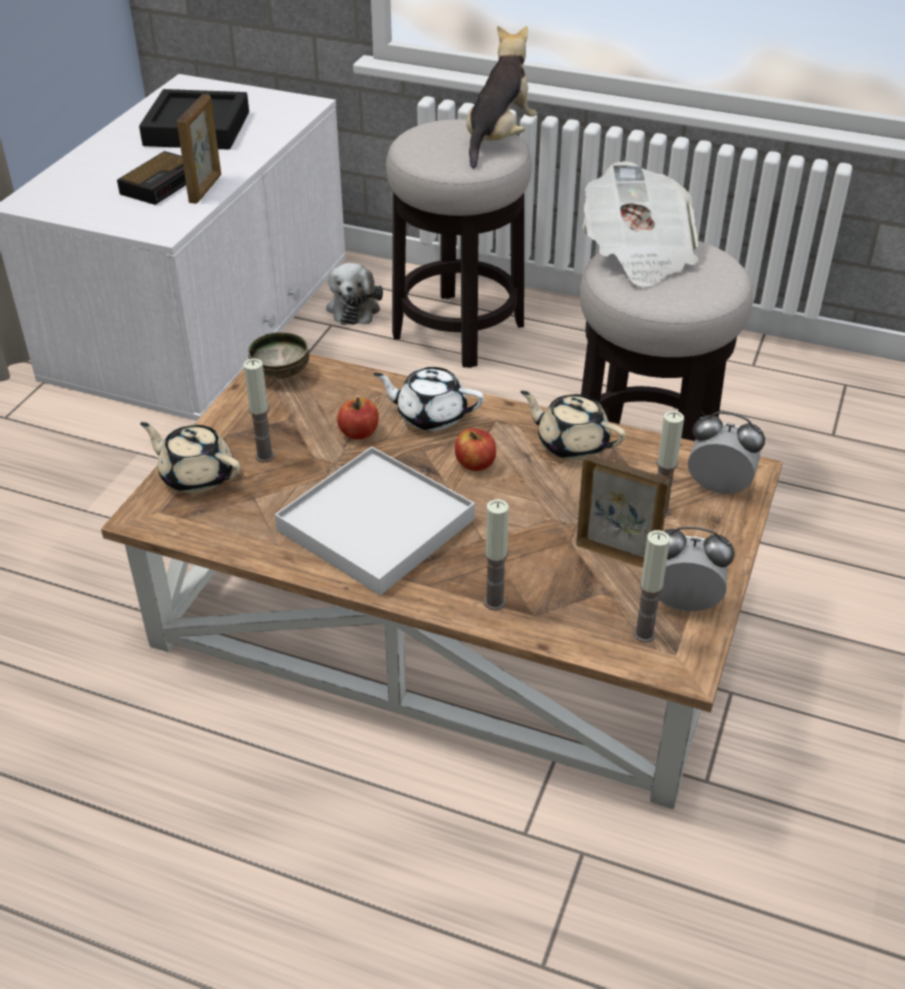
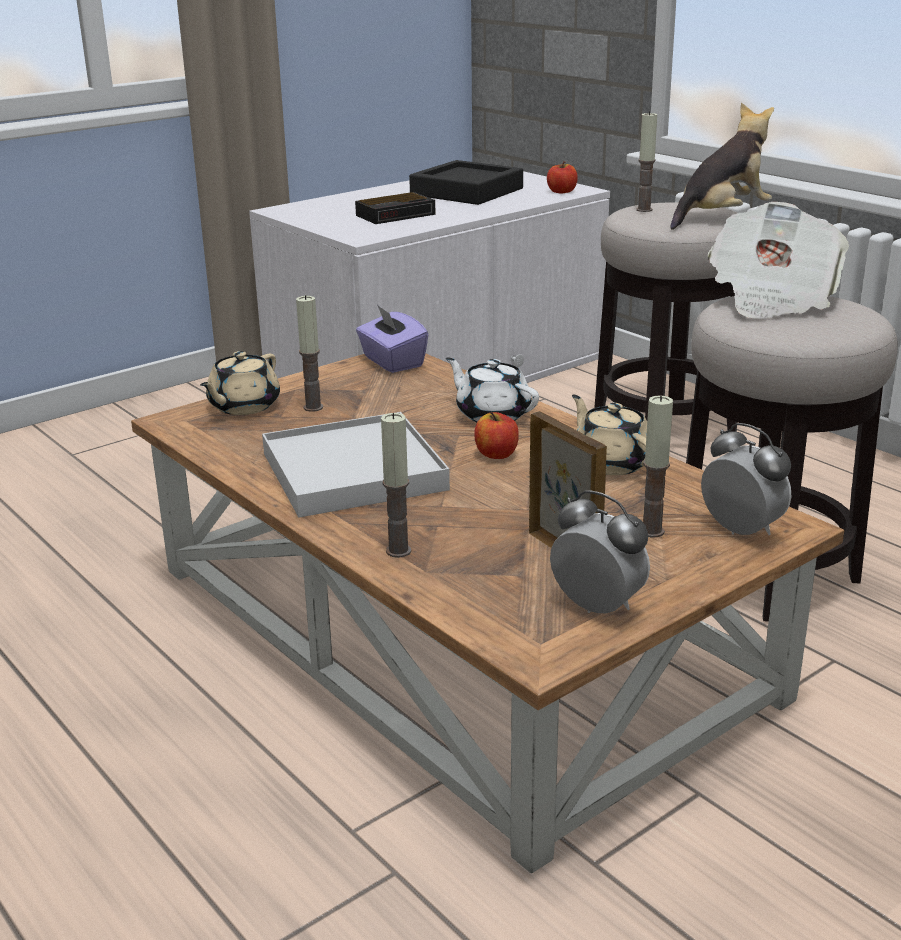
camera: 30 degrees right, 15 degrees down
beige teapot [140,422,241,493] -> beige teapot turned 120 degrees counterclockwise [200,351,280,415]
picture frame [177,94,221,204] -> none
bowl [248,332,309,379] -> purple tissue box [356,306,428,373]
plush toy [326,263,383,325] -> none
apple [337,398,379,440] -> apple moved to [547,161,578,193]
candle [633,530,670,643] -> candle moved to [636,111,657,212]

